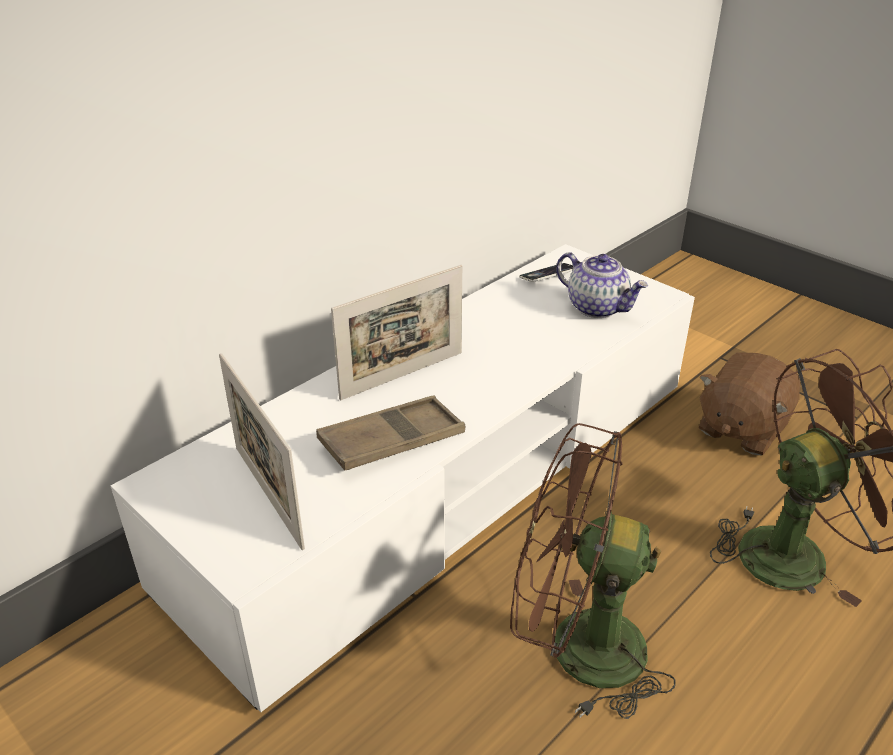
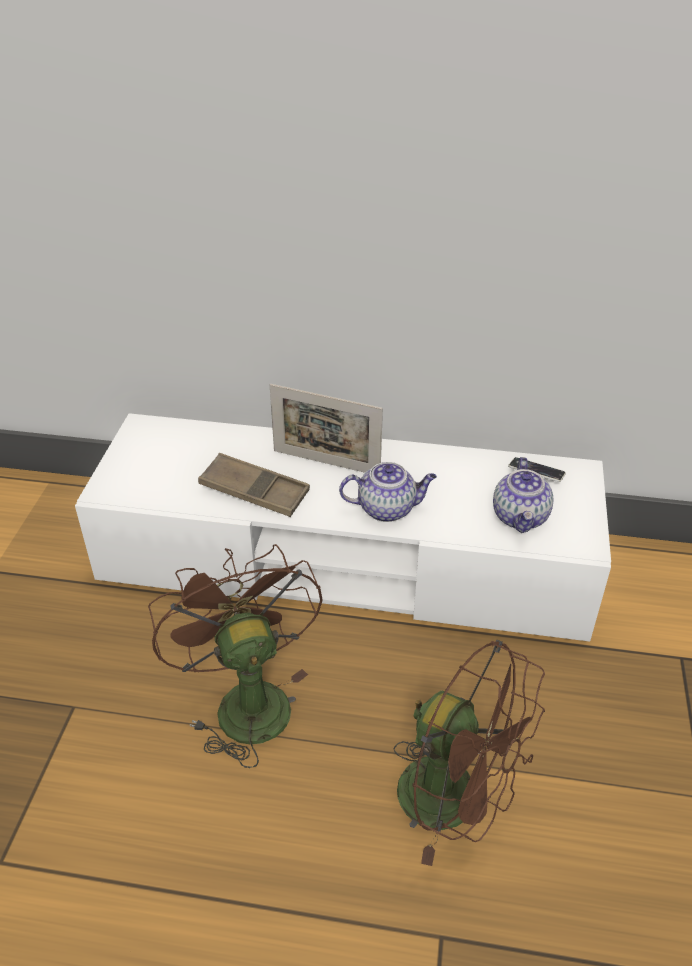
camera: 55 degrees right, 5 degrees up
picture frame [219,353,305,550] -> none
brown plush toy [699,352,800,456] -> none
none -> teapot [339,462,437,522]

